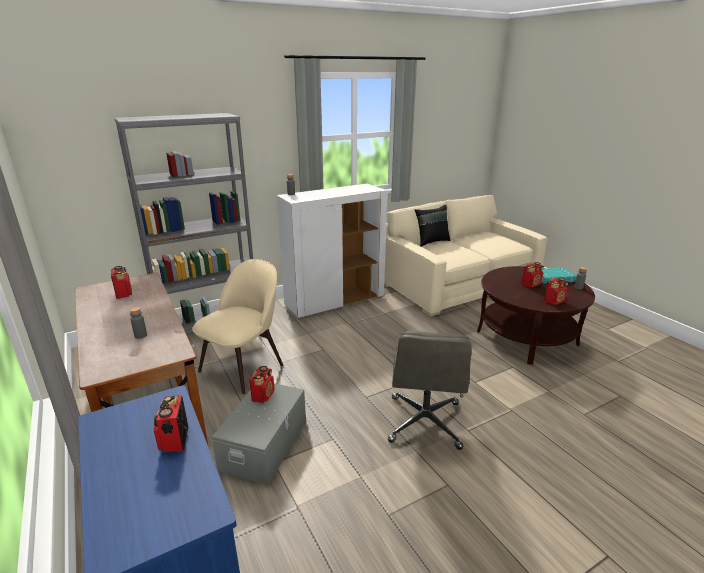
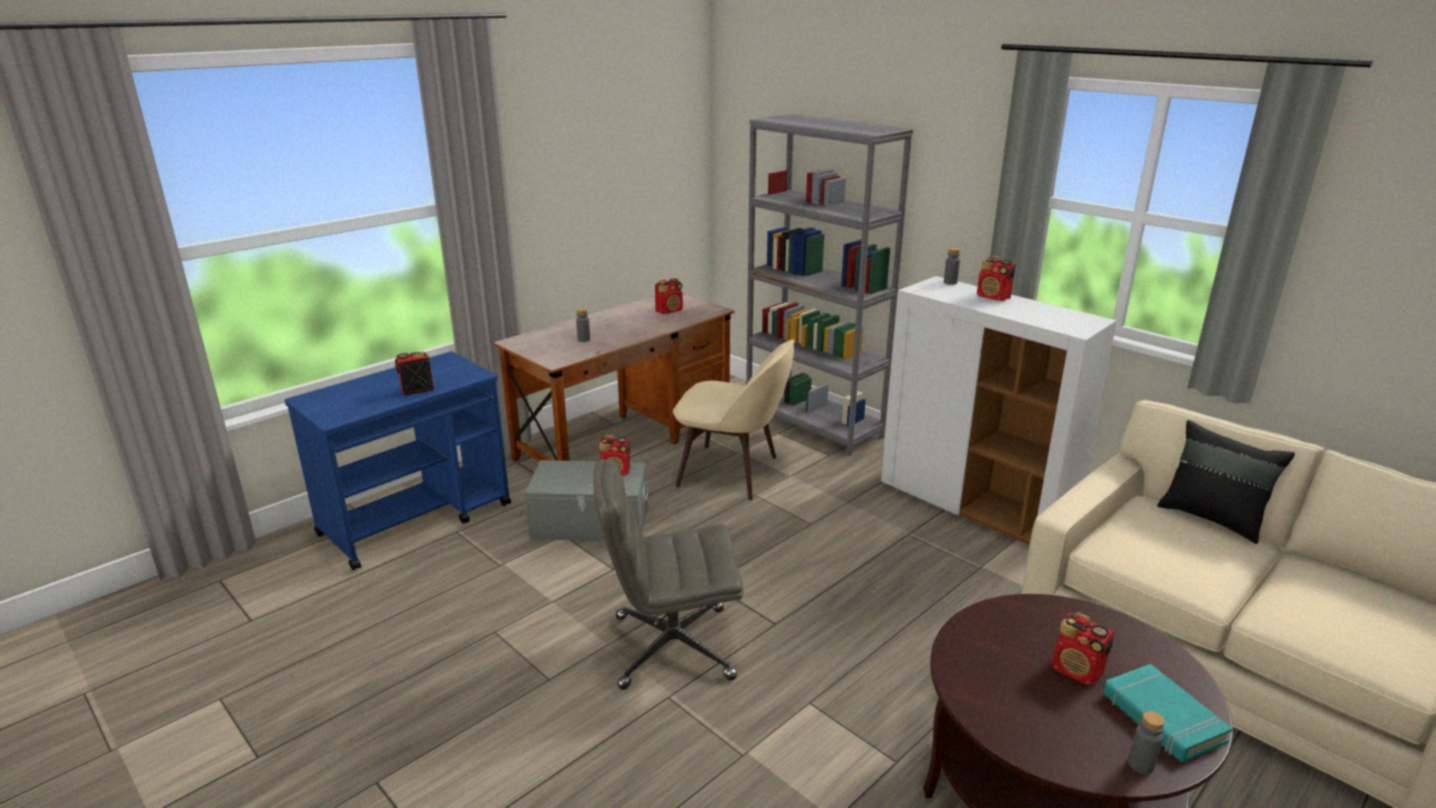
camera: 75 degrees right, 0 degrees up
radio [544,277,568,305] -> radio moved to [977,256,1016,301]

